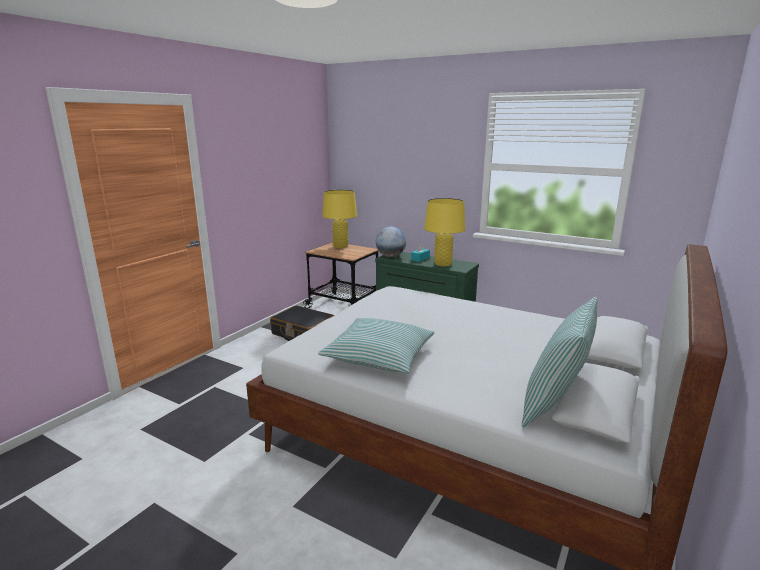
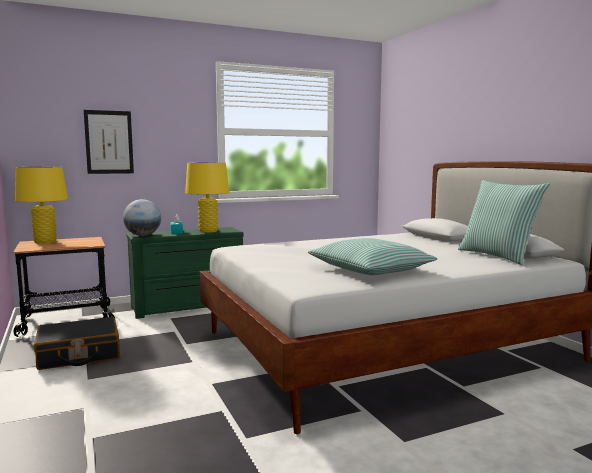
camera: 55 degrees left, 10 degrees down
none -> picture [84,110,134,174]

